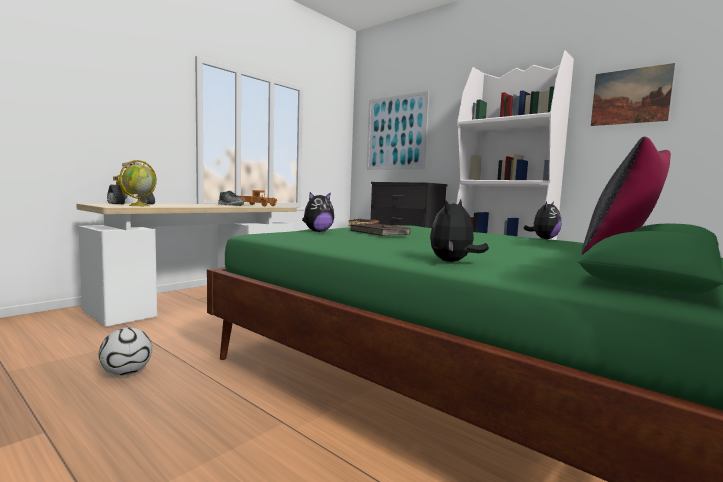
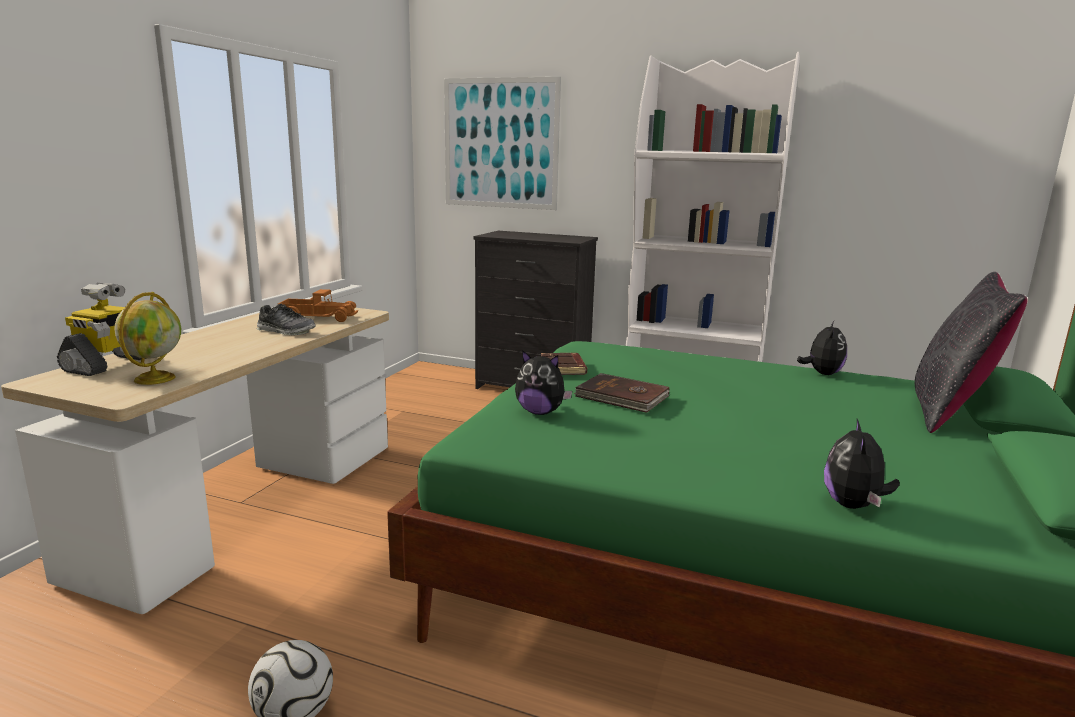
camera: 20 degrees left, 10 degrees up
plush toy [302,192,334,232] -> plush toy turned 75 degrees clockwise [515,350,572,415]
picture [591,63,675,126] -> none

